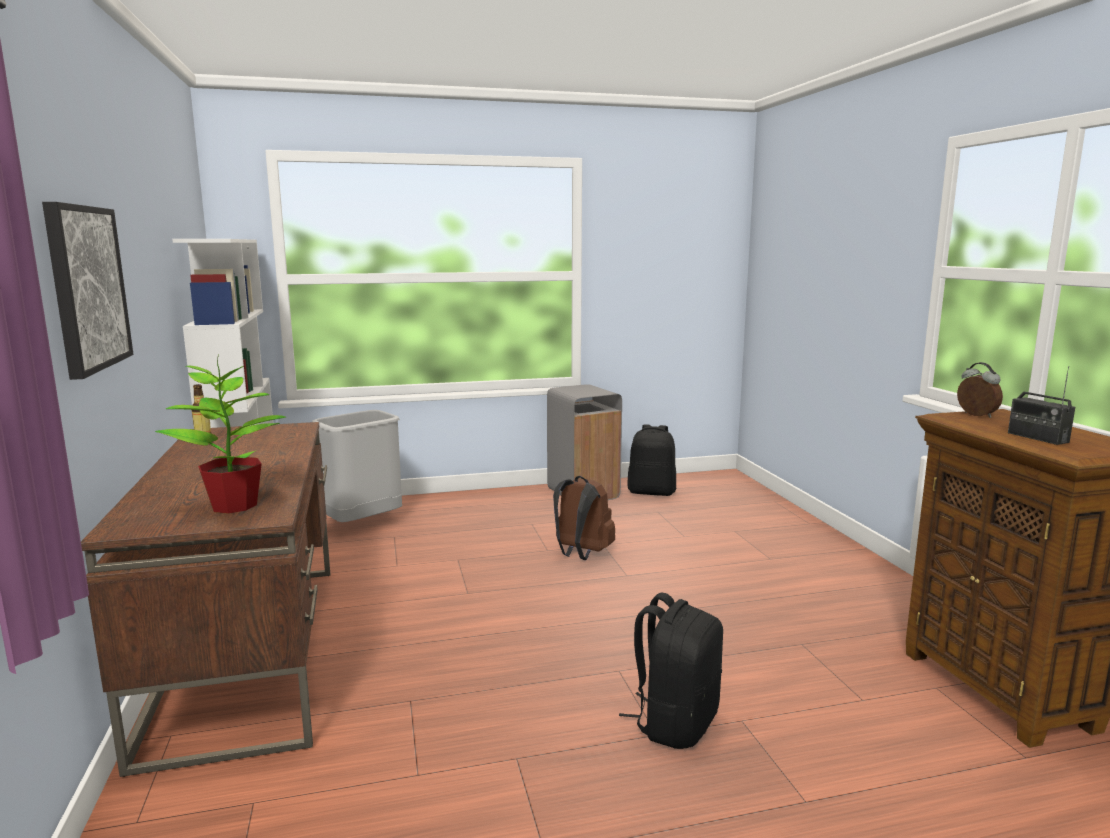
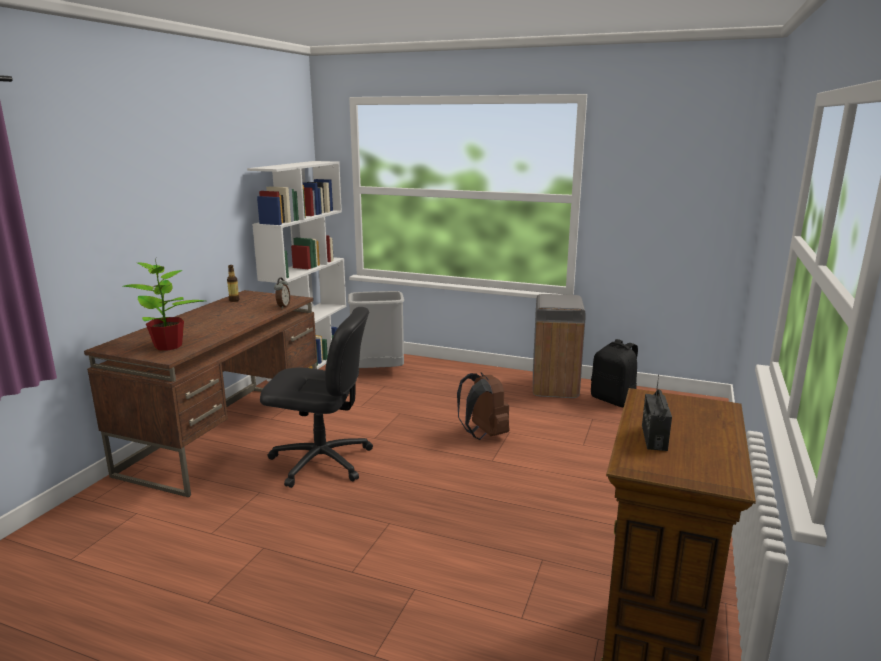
camera: 35 degrees right, 5 degrees up
picture [42,202,133,380] -> none
black backpack [619,593,723,749] -> none
alarm clock [957,362,1003,418] -> alarm clock moved to [274,278,290,309]
none -> black office chair [260,307,373,488]

